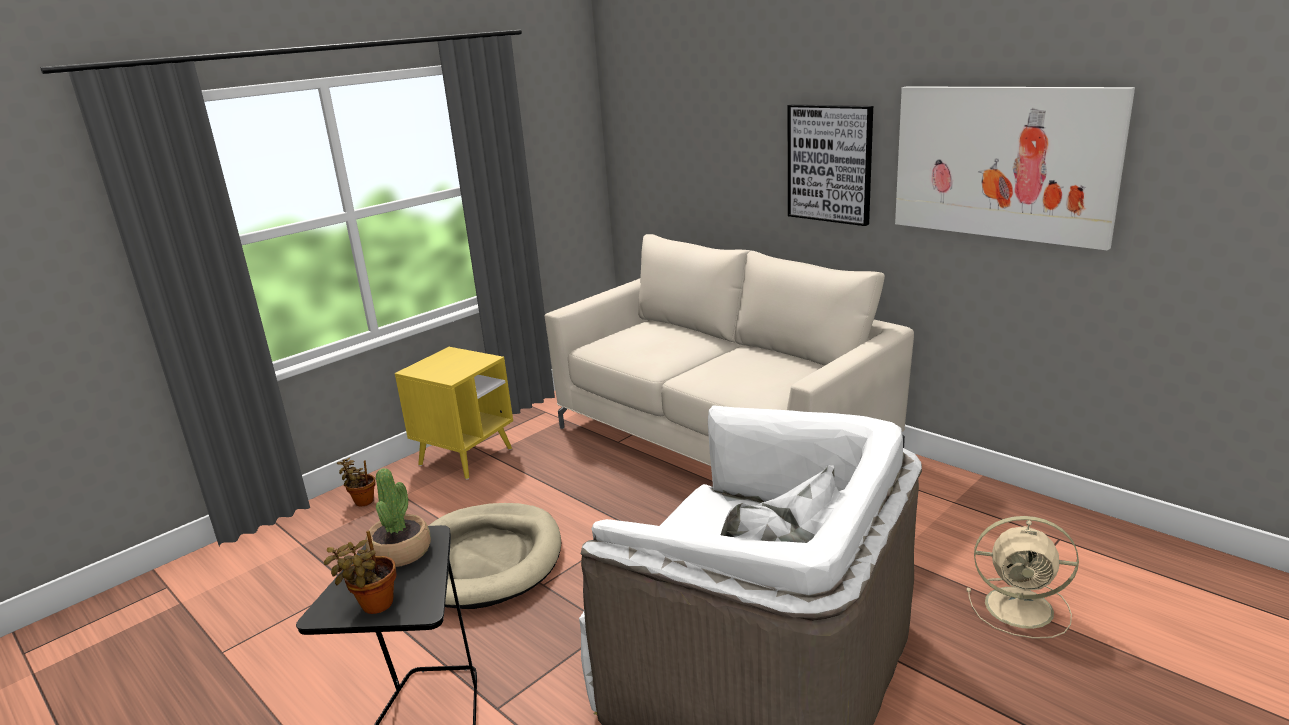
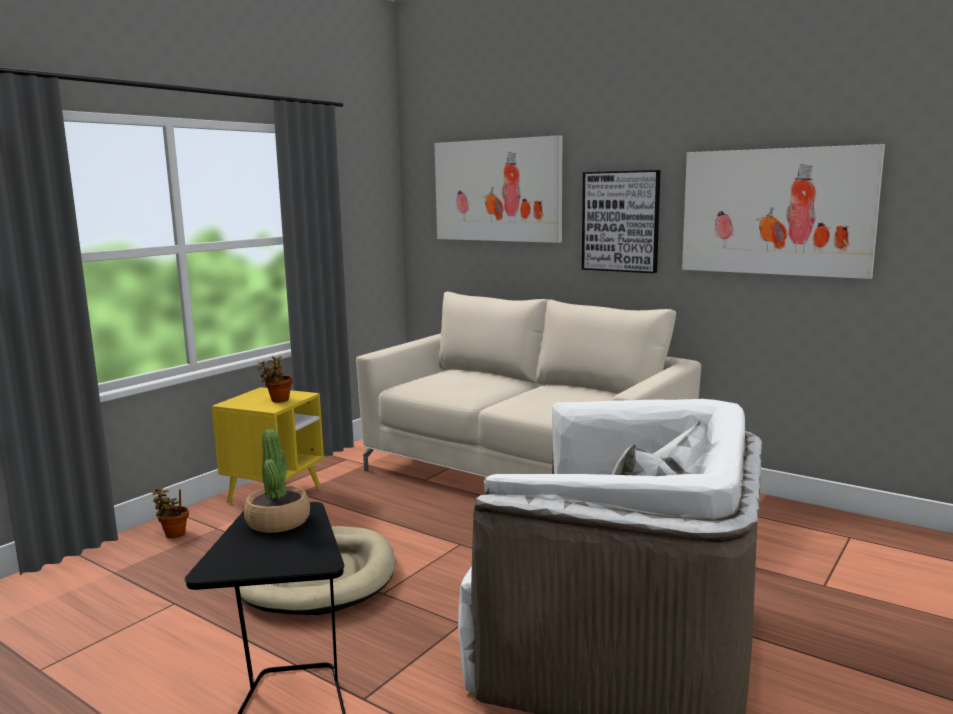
camera: 10 degrees left, 10 degrees down
potted plant [324,530,397,614] -> potted plant moved to [257,356,293,402]
beige fan [967,516,1079,639] -> none
none -> picture [435,135,562,243]

